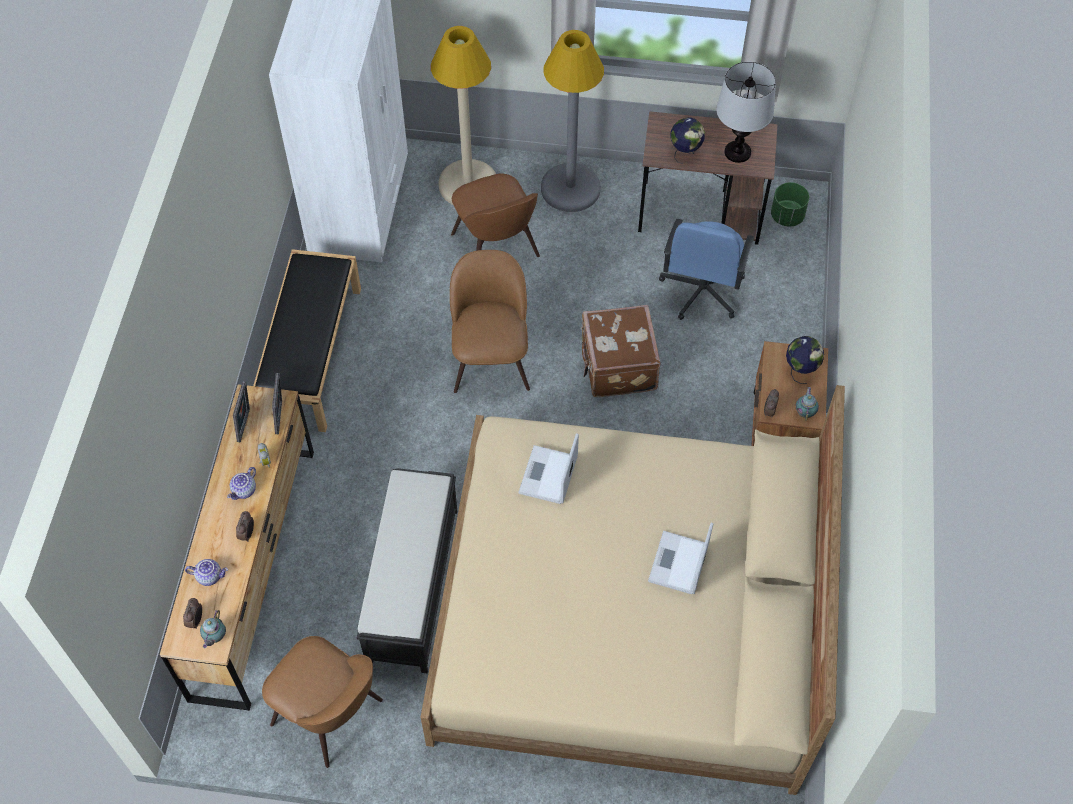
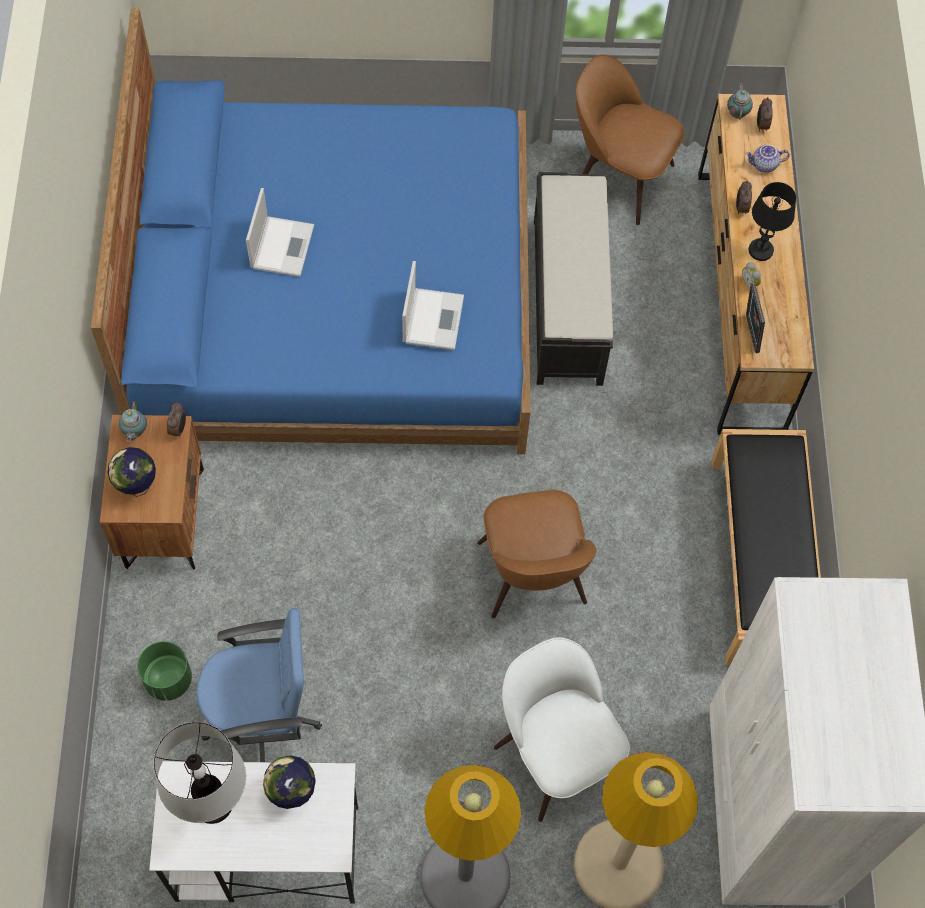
camera: 170 degrees right, 5 degrees up
teapot [227,467,256,500] -> black table lamp [749,182,796,261]
picture frame [233,382,250,442] -> none
beige bed [421,385,845,795] -> blue bed [91,8,531,454]
brown chair [451,173,540,257] -> white chair [494,637,630,822]
brown suitcase [580,305,661,397] -> none
brown desk [638,111,778,245] -> white desk [149,761,358,903]
blue office chair [659,219,754,320] -> blue office chair turned 75 degrees clockwise [196,608,322,762]
green planter [771,182,809,227] -> green planter moved to [137,641,192,701]

